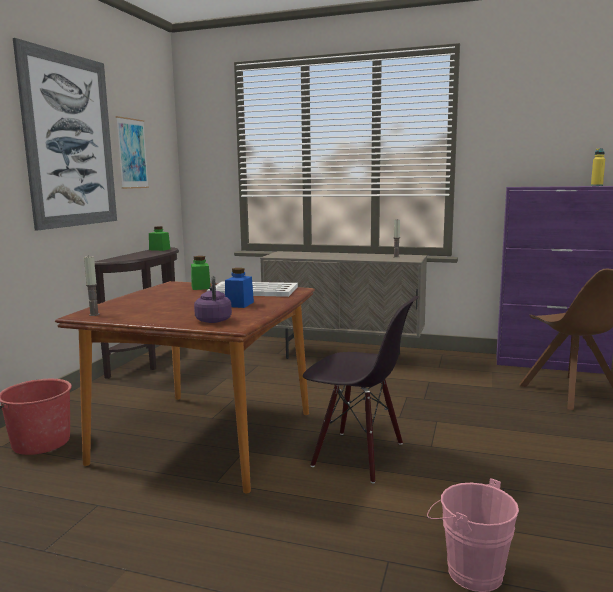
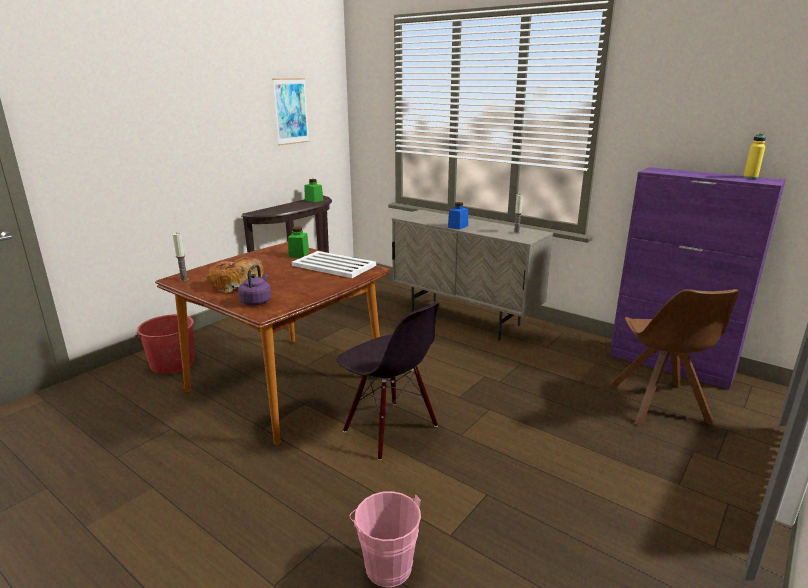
camera: 20 degrees right, 10 degrees up
picture [13,38,117,231] -> none
blue jar [225,268,254,308] -> blue jar moved to [448,202,468,230]
none -> bread [206,257,264,293]

